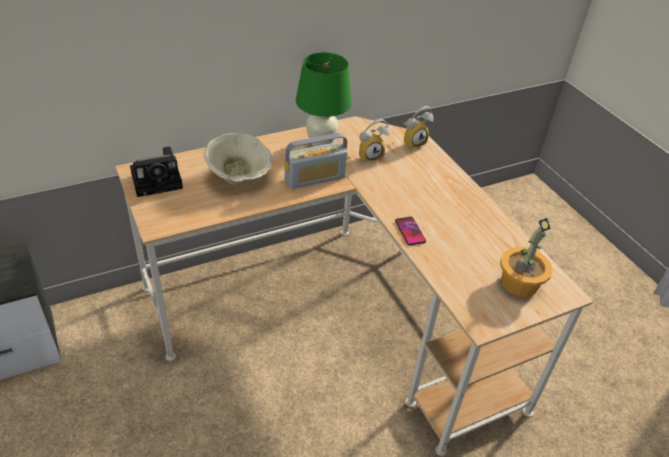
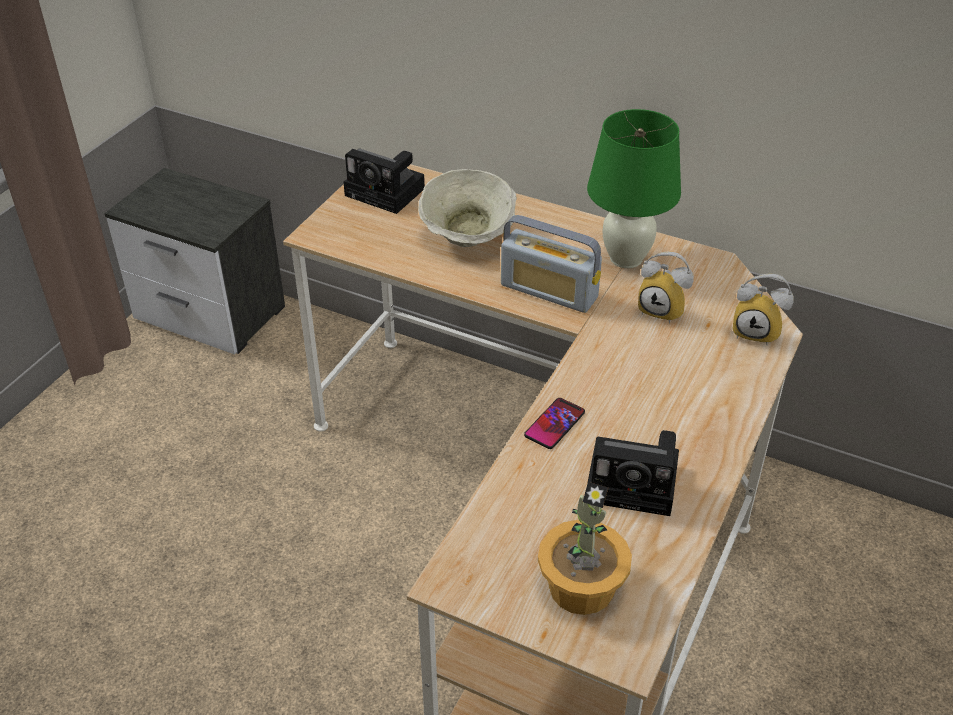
camera: 55 degrees right, 0 degrees up
none -> camera [587,430,679,516]

